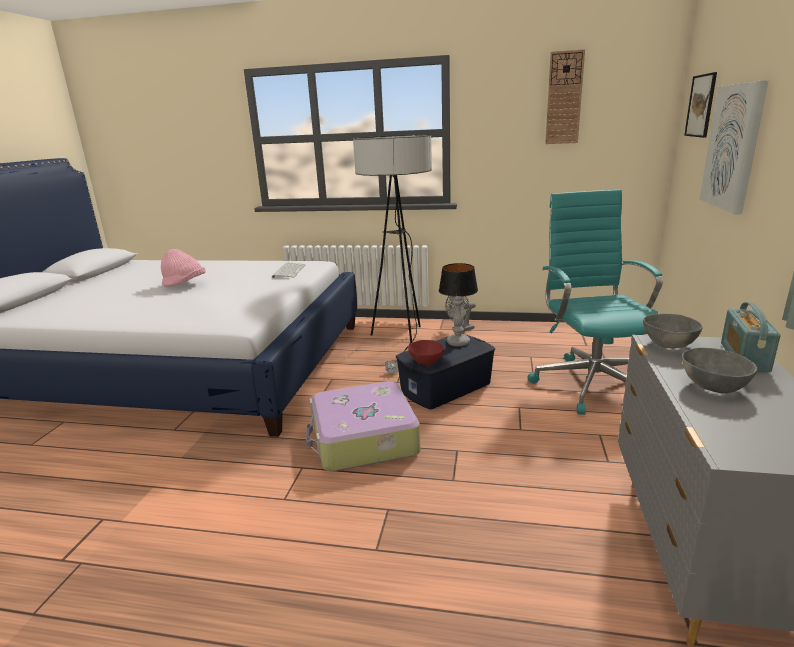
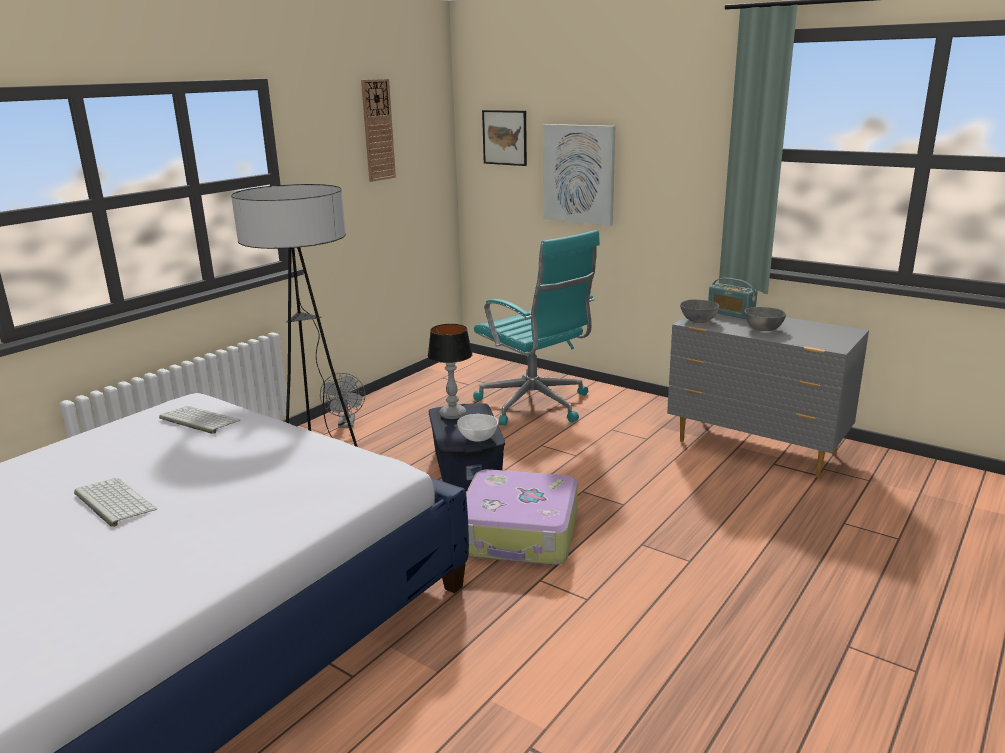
camera: 65 degrees left, 0 degrees up
pink hat [161,249,206,287] -> keyboard [74,478,157,527]
red bowl [408,340,444,365] -> white bowl [457,414,498,442]
turquoise office chair [527,190,663,415] -> turquoise office chair turned 150 degrees counterclockwise [473,230,600,426]

